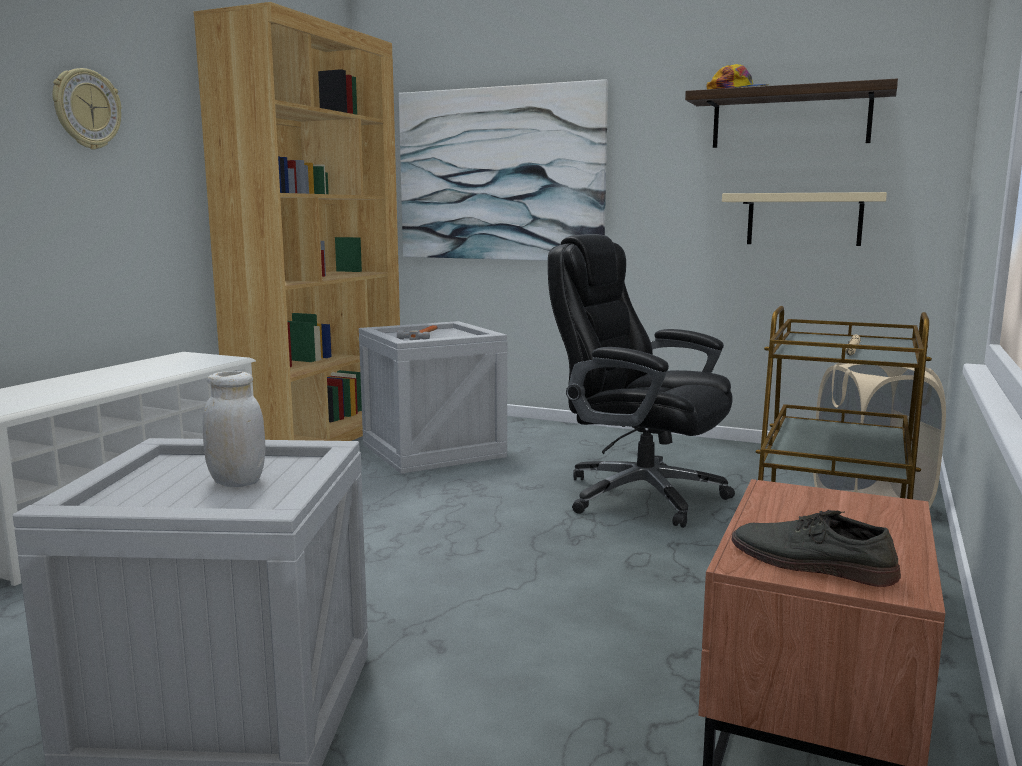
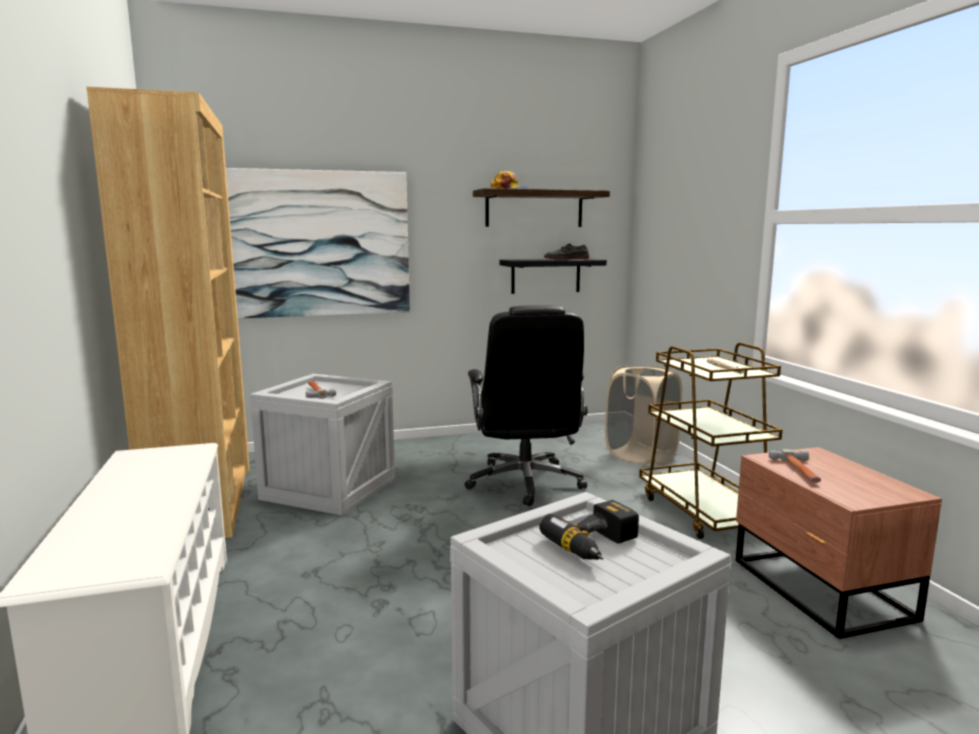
camera: 40 degrees left, 0 degrees up
wall clock [52,68,121,150] -> none
white jar [203,371,266,487] -> power drill [539,500,639,560]
black office chair [548,234,735,528] -> black office chair turned 90 degrees counterclockwise [464,305,587,506]
beige shelf [722,192,887,246] -> black shelf [499,258,607,294]
grey shoe [731,510,901,587] -> grey shoe moved to [544,244,589,259]
none -> hammer [769,449,821,483]

